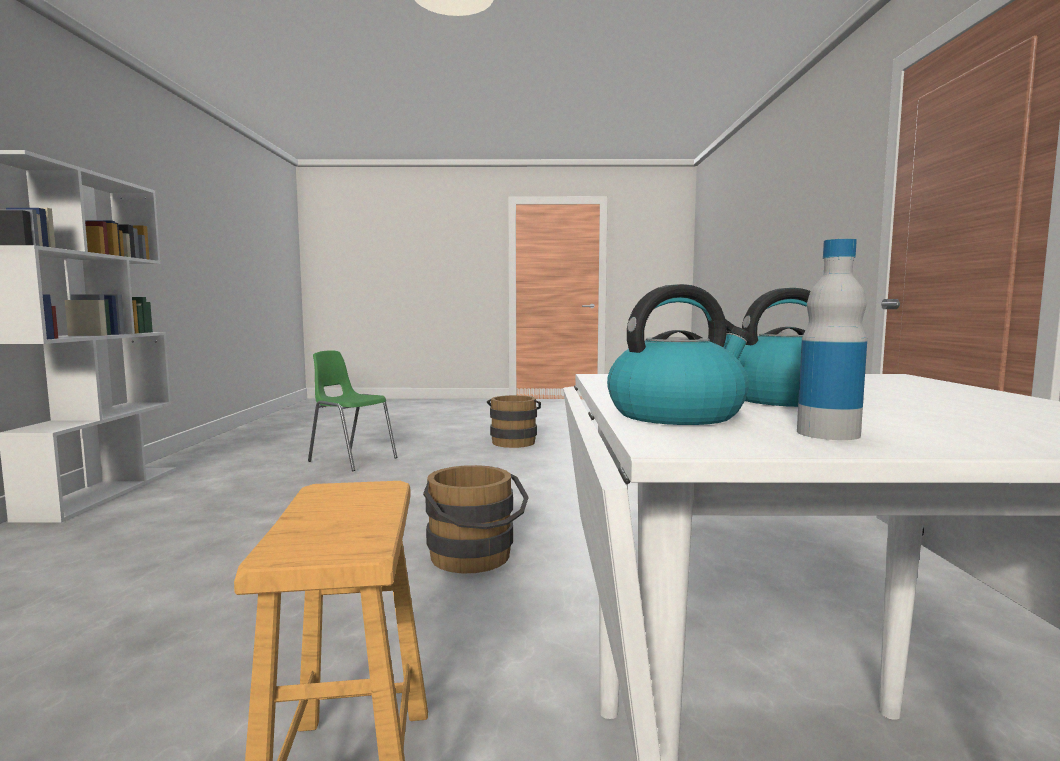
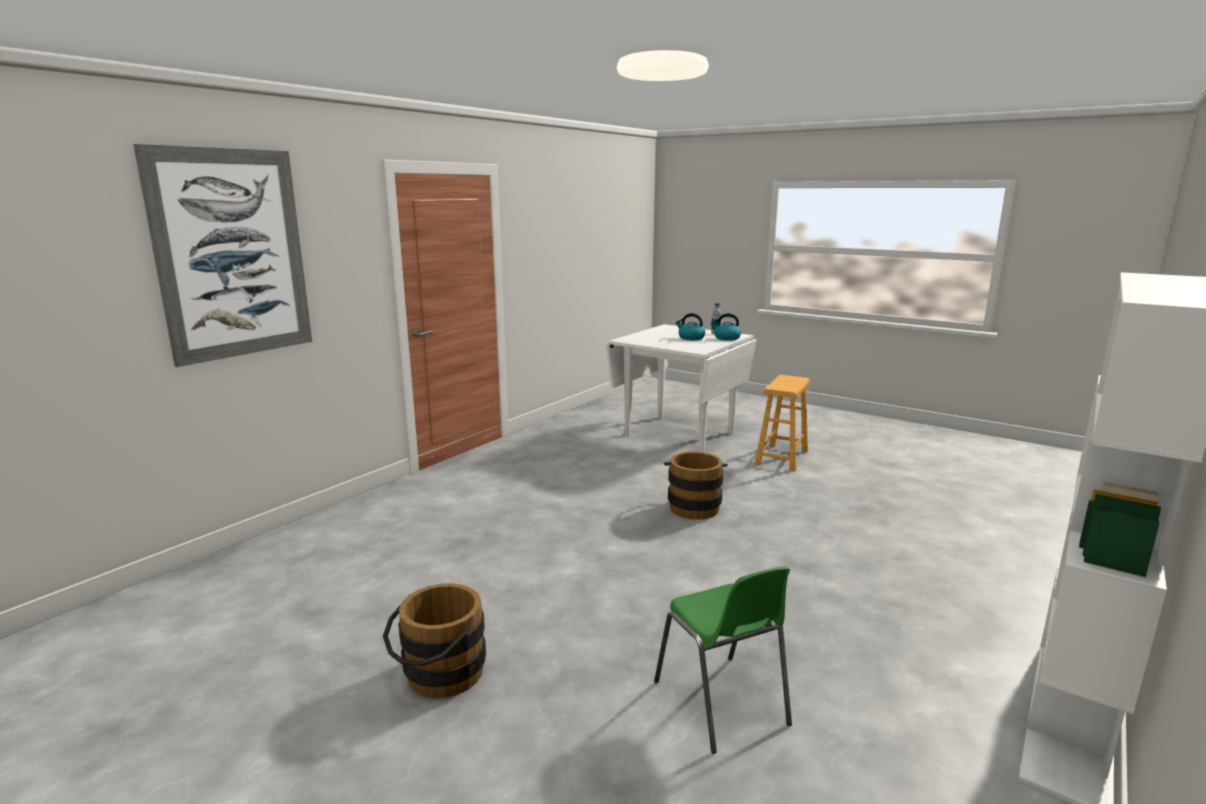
camera: 145 degrees left, 10 degrees up
none -> picture [133,144,312,367]

